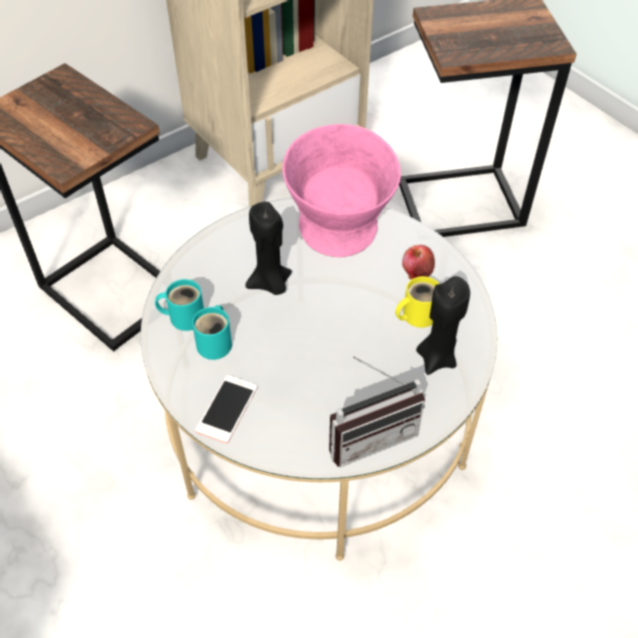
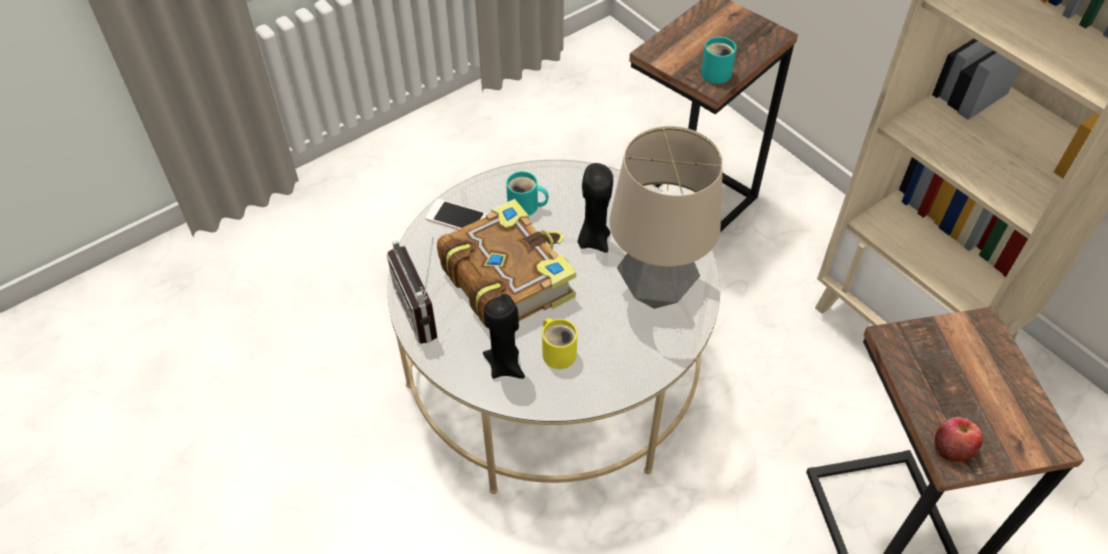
camera: 90 degrees right, 0 degrees up
turquoise mug [155,279,204,331] -> turquoise mug moved to [701,37,736,84]
pink bowl [282,124,401,257] -> table lamp [609,126,723,309]
apple [402,245,435,280] -> apple moved to [935,417,983,462]
none -> book [437,199,576,328]

